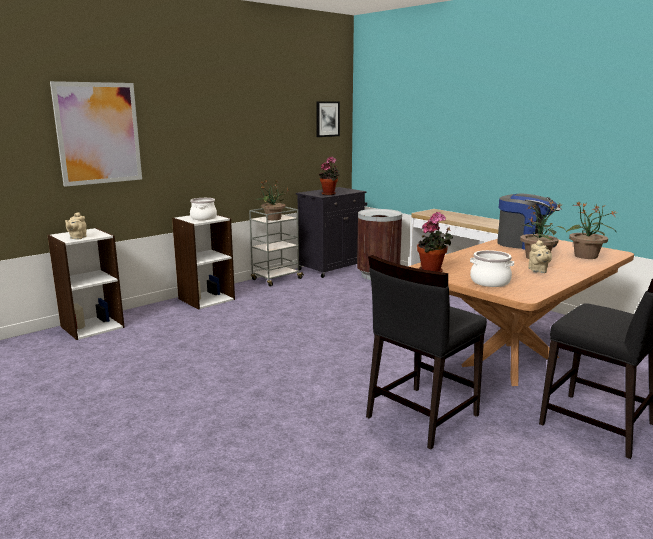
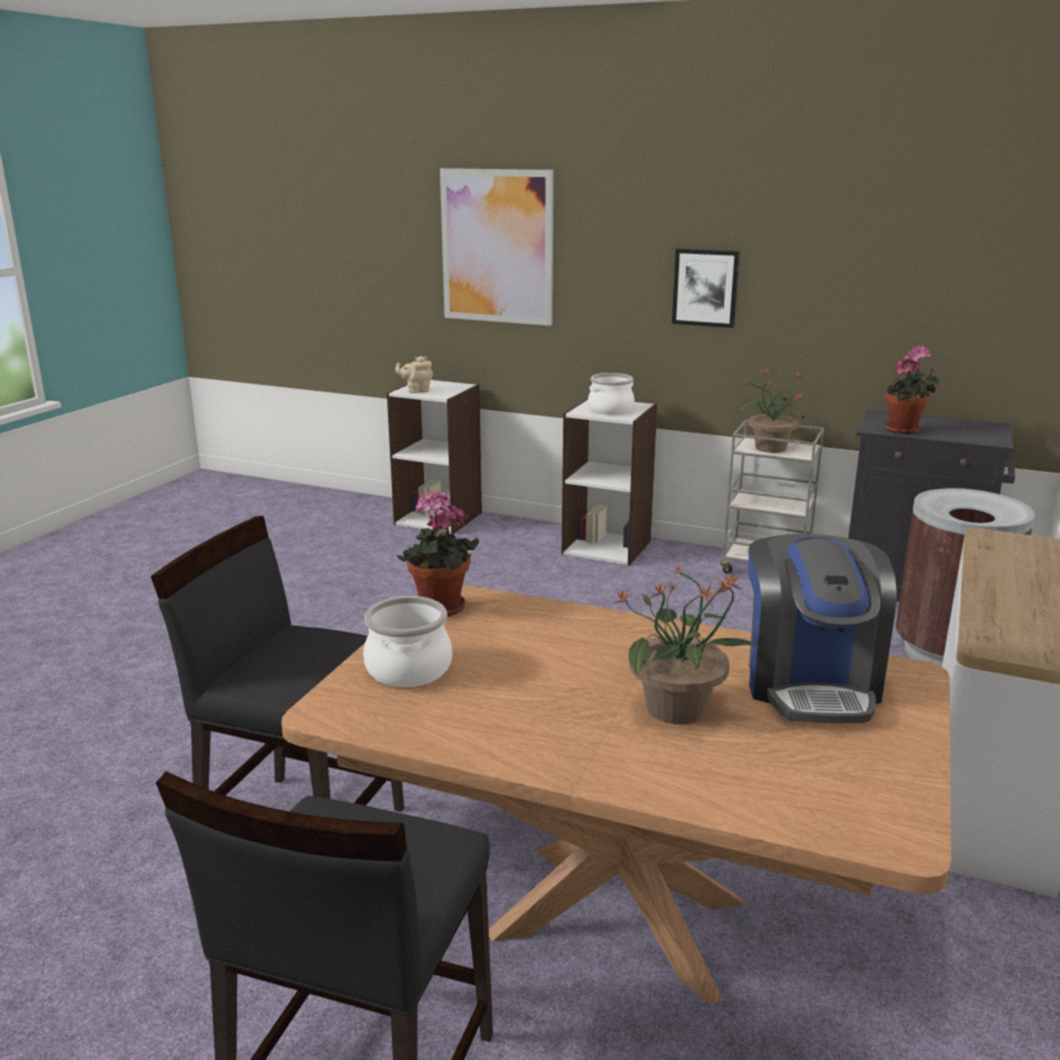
camera: 65 degrees right, 5 degrees up
picture [316,101,340,137] -> picture moved to [672,249,740,328]
beige teapot [528,240,552,273] -> none
potted plant [566,202,616,259] -> none

